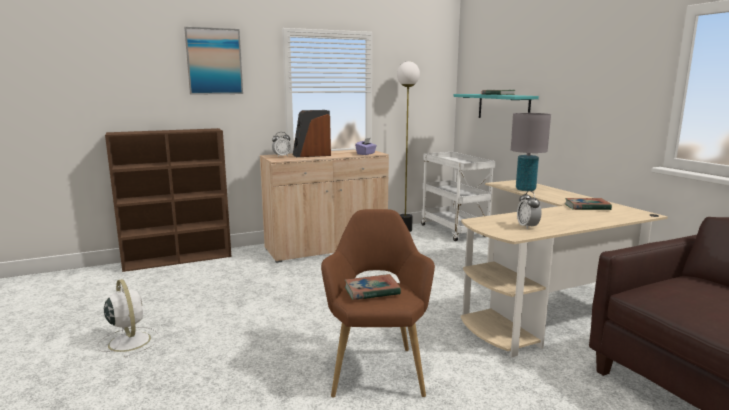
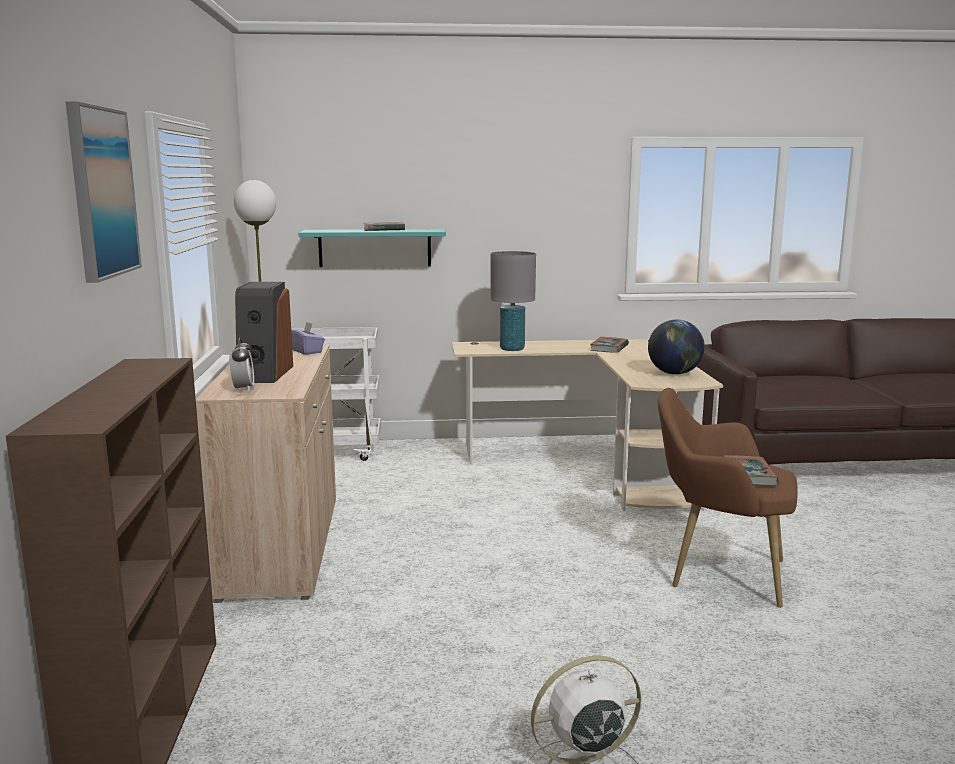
camera: 70 degrees left, 0 degrees up
alarm clock [517,191,542,229] -> globe [648,320,705,375]

